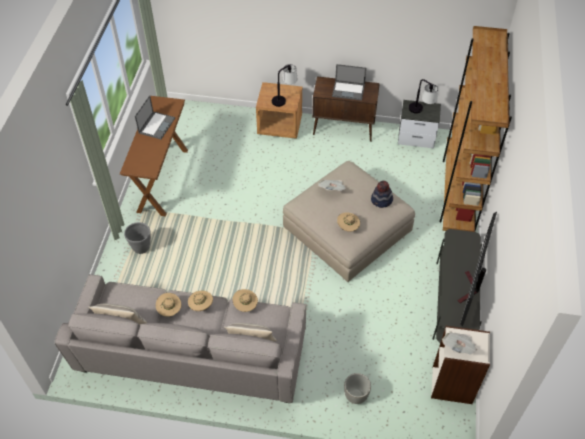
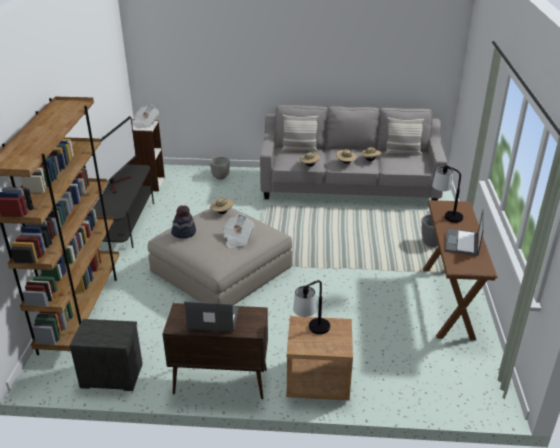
camera: 175 degrees right, 20 degrees down
table lamp [409,79,438,114] -> table lamp moved to [432,165,463,223]

